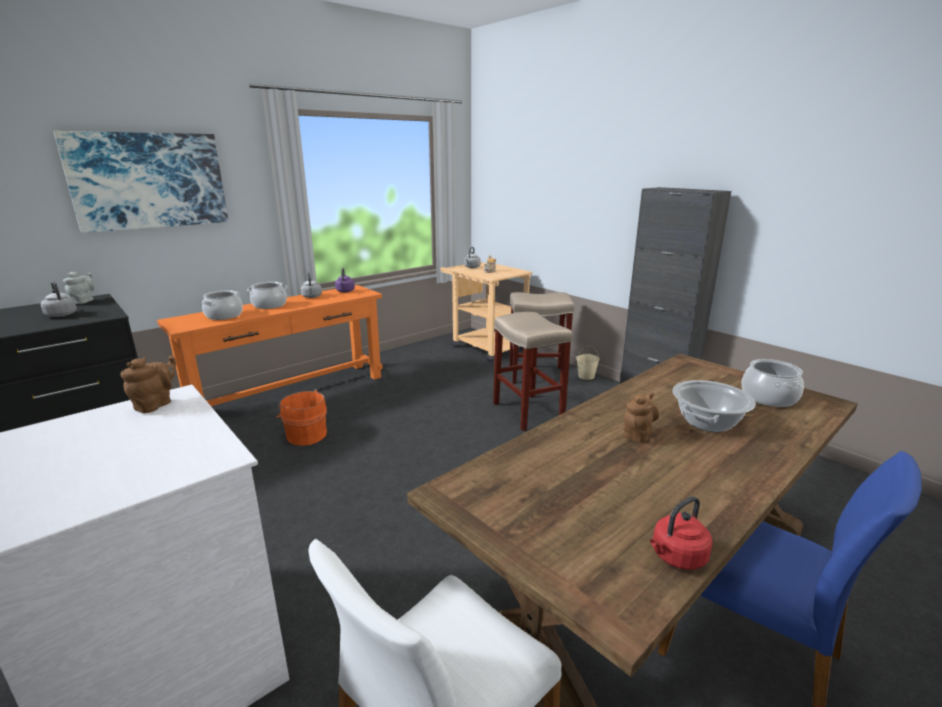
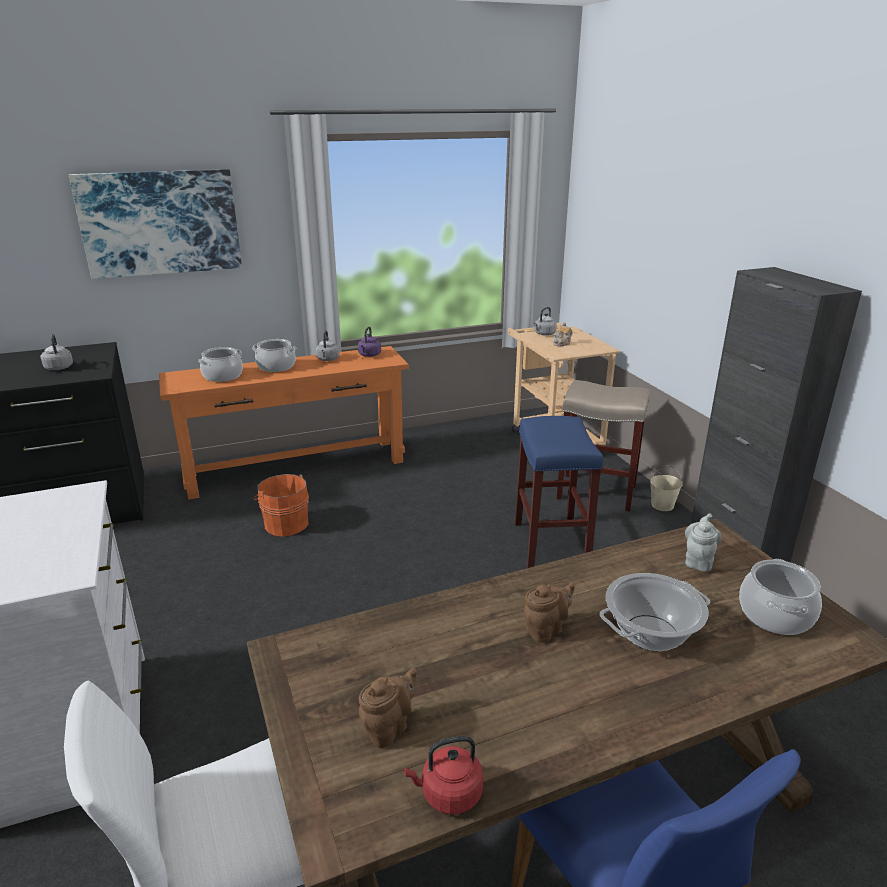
camera: 20 degrees right, 5 degrees up
grey teapot [63,272,94,304] -> grey teapot moved to [685,513,722,572]
brown teapot [120,356,176,413] -> brown teapot moved to [359,668,416,748]
beige stool [493,312,572,431] -> blue stool [515,416,603,568]

